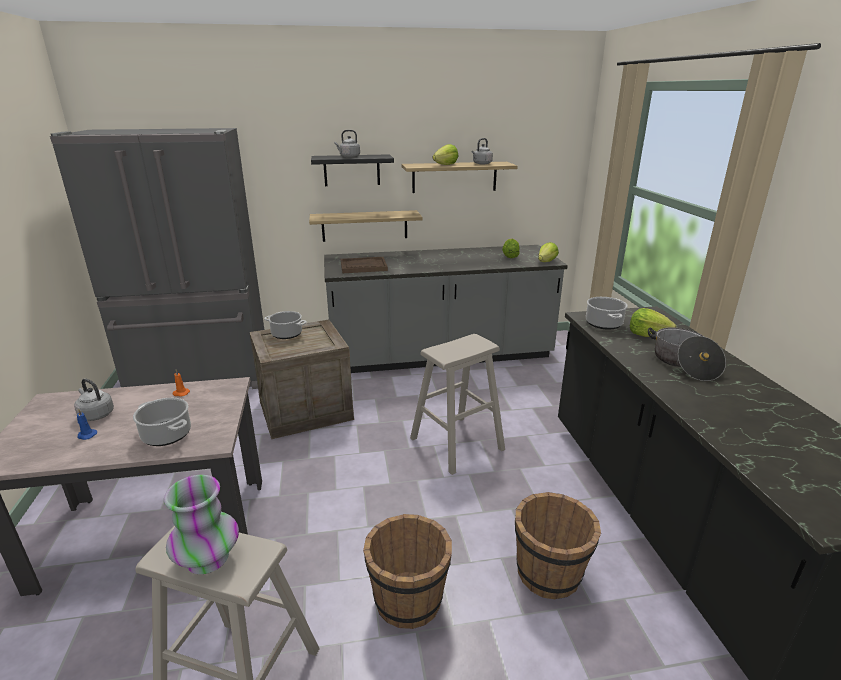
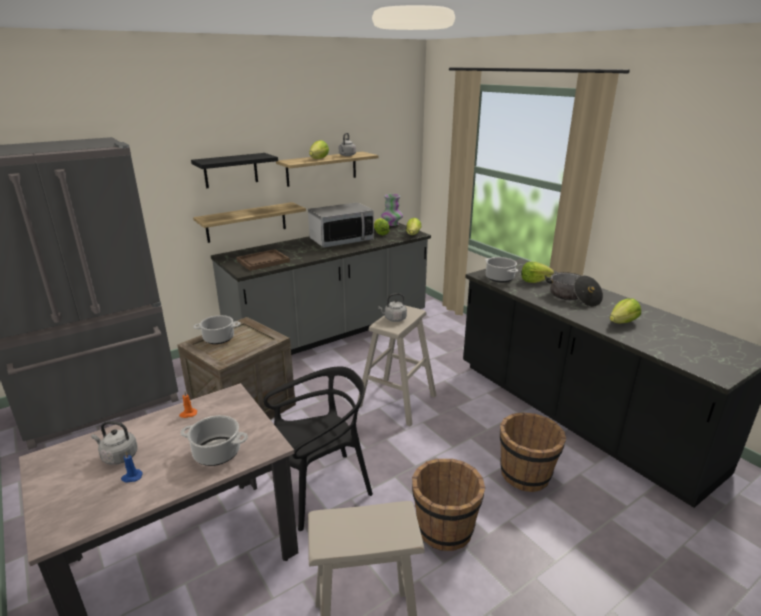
camera: 25 degrees left, 0 degrees up
vase [164,475,239,574] -> vase moved to [381,194,403,226]
grey kettle [334,130,360,158] -> grey kettle moved to [378,293,407,322]
none -> black chair [263,366,373,531]
none -> microwave [308,202,374,248]
none -> lettuce [610,298,641,324]

